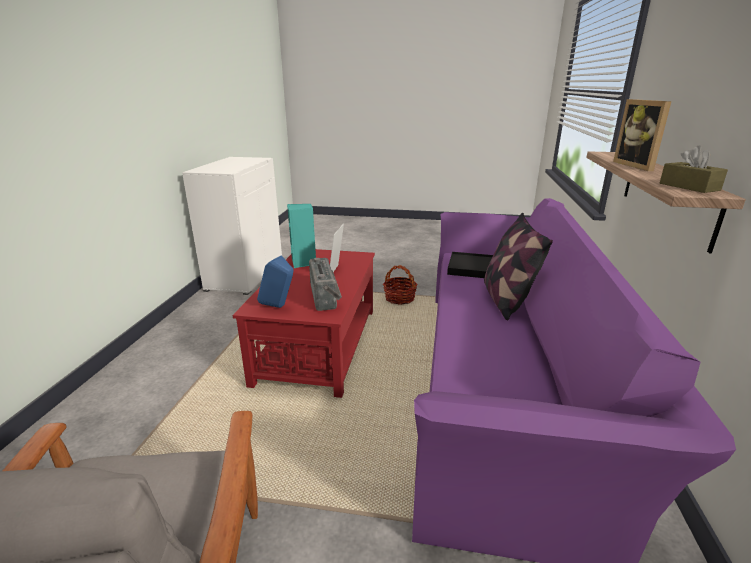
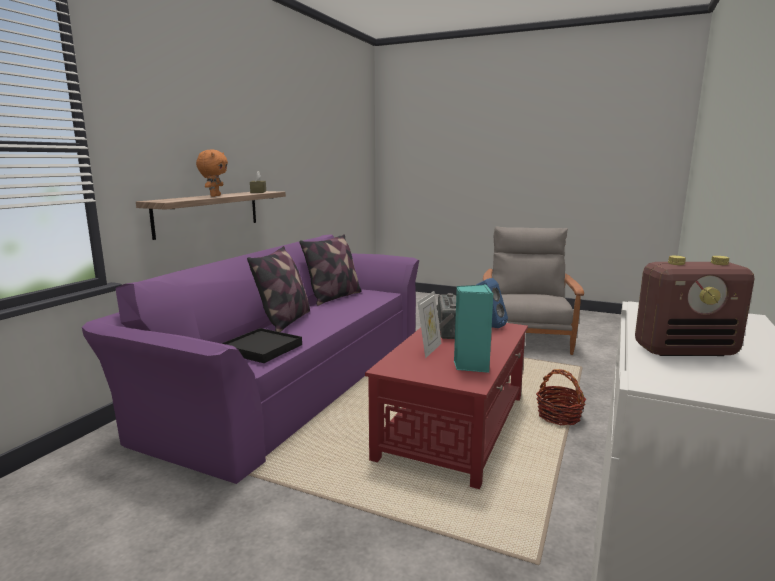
camera: 165 degrees left, 10 degrees down
basket [383,265,418,305] -> basket moved to [536,369,587,425]
picture frame [613,99,672,171] -> orange plush toy [196,150,228,197]
none -> pillow [299,234,362,306]
none -> radio [635,256,754,356]

